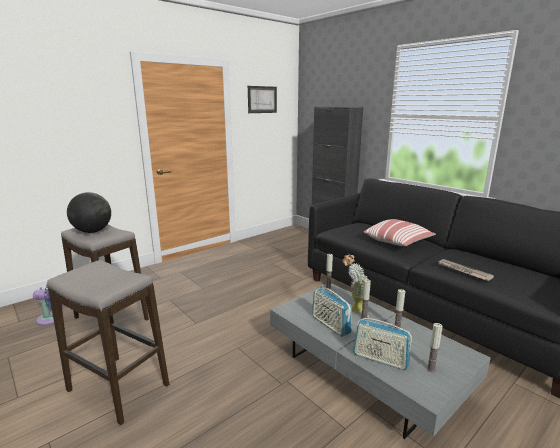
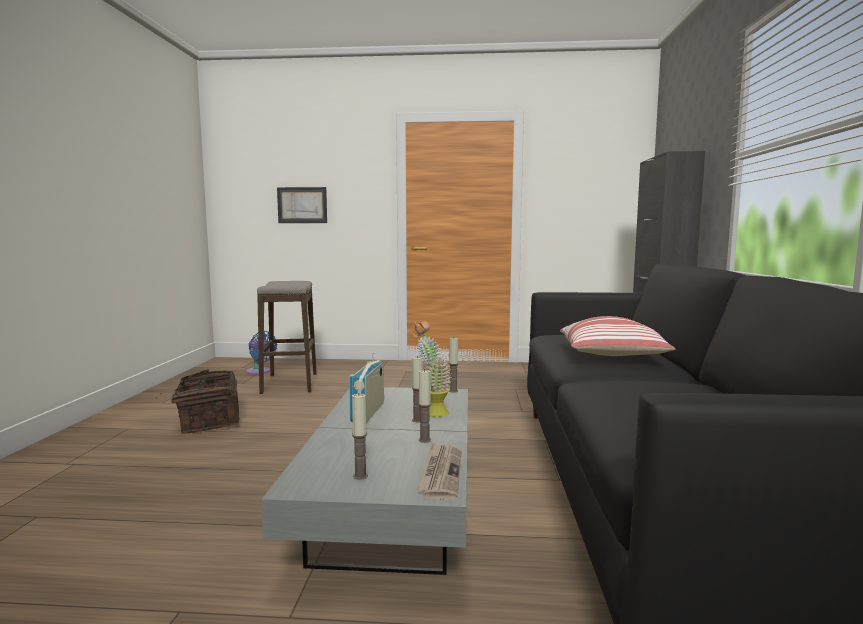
camera: 45 degrees right, 10 degrees down
stool [47,260,169,425] -> basket [156,369,240,434]
globe [67,192,111,233] -> none
picture [248,86,277,113] -> picture moved to [277,187,327,223]
radio [353,316,412,370] -> none
newspaper [439,259,494,281] -> newspaper moved to [417,442,462,500]

